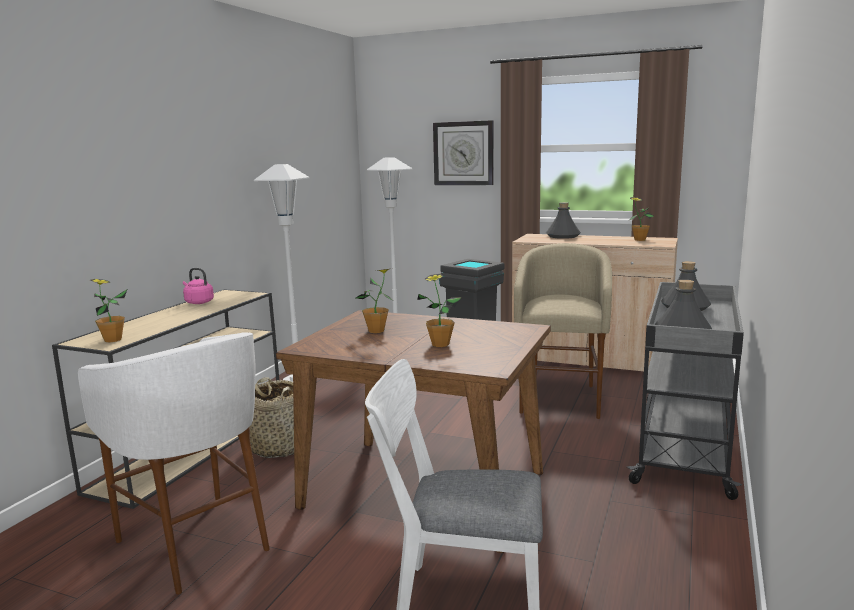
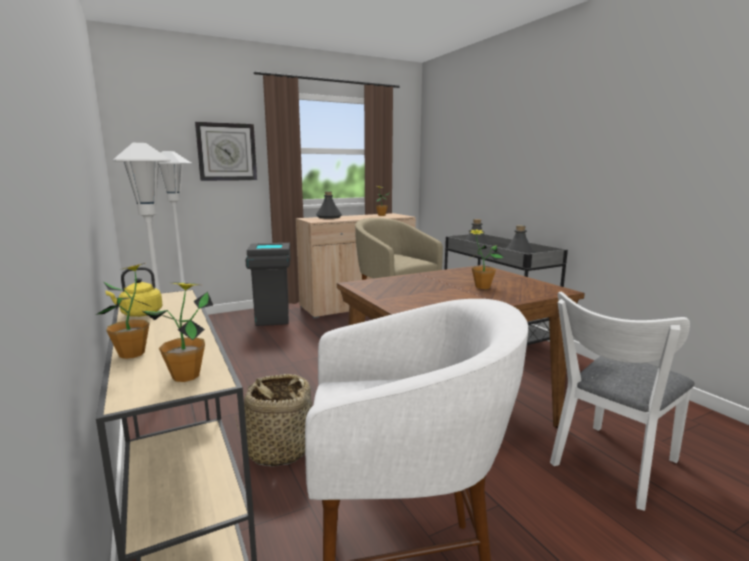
camera: 50 degrees left, 0 degrees up
pink kettle [183,268,214,304] -> yellow kettle [105,267,163,317]
potted plant [356,269,393,333] -> potted plant moved to [96,263,150,359]

